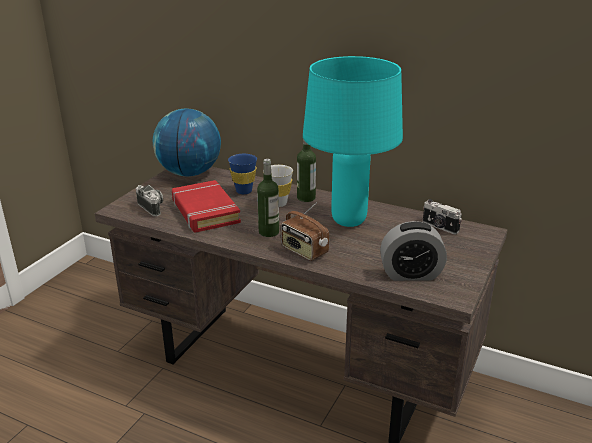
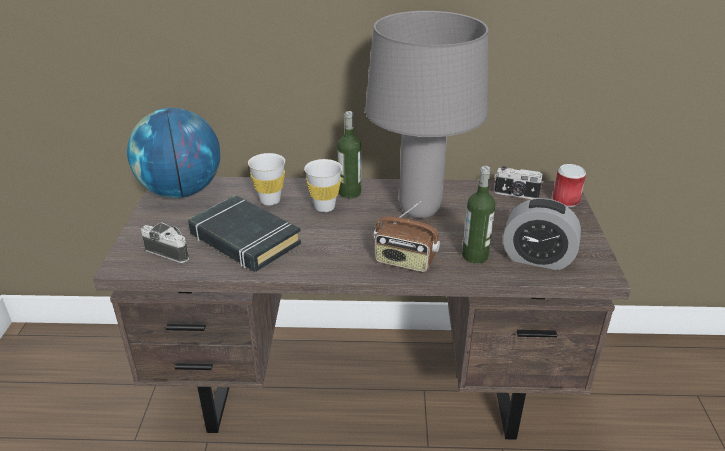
camera: 25 degrees left, 5 degrees up
red book [172,180,241,233] -> black book [188,195,301,272]
blue cup [228,154,257,194] -> white cup [248,153,285,205]
bottle [257,159,279,237] -> bottle moved to [462,166,496,264]
turquoise table lamp [303,56,403,227] -> grey table lamp [365,11,488,218]
alarm clock [380,221,447,281] -> alarm clock turned 45 degrees clockwise [503,198,581,270]
none -> can [553,164,586,207]

